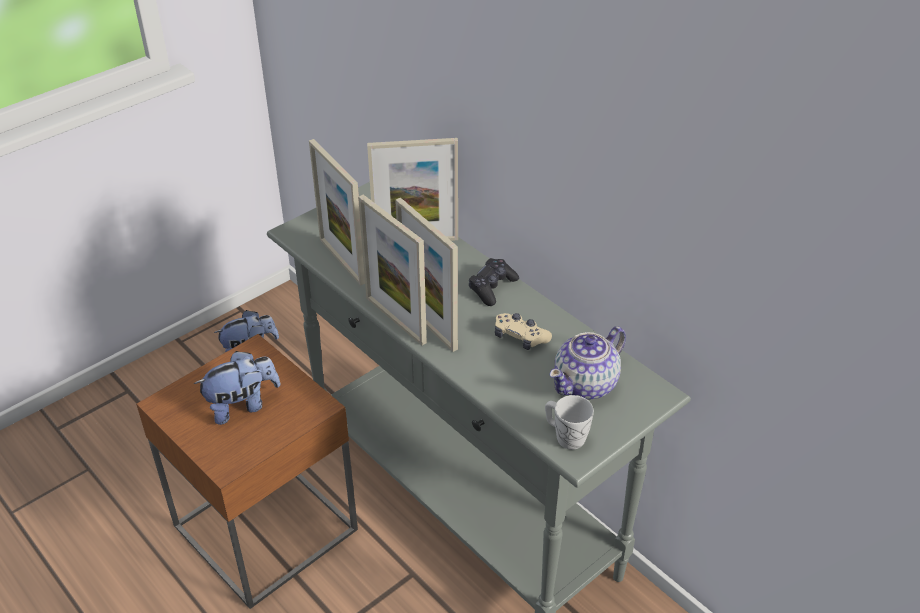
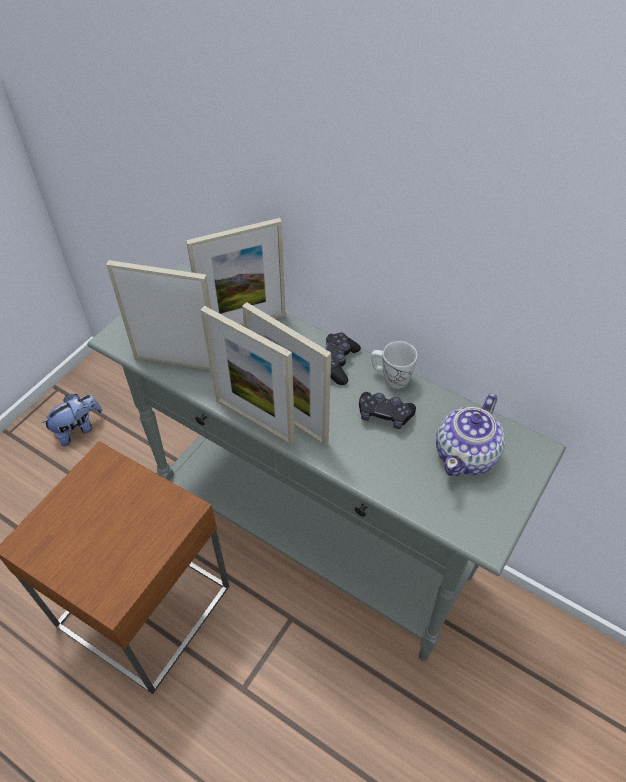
camera: 15 degrees left, 10 degrees up
plush toy [194,351,280,425] -> none
picture frame [309,139,365,285] -> picture frame turned 150 degrees clockwise [106,260,212,370]
beige game controller [495,313,552,350] -> black game controller [359,392,416,429]
white mug [545,395,594,450] -> white mug moved to [371,341,417,389]

